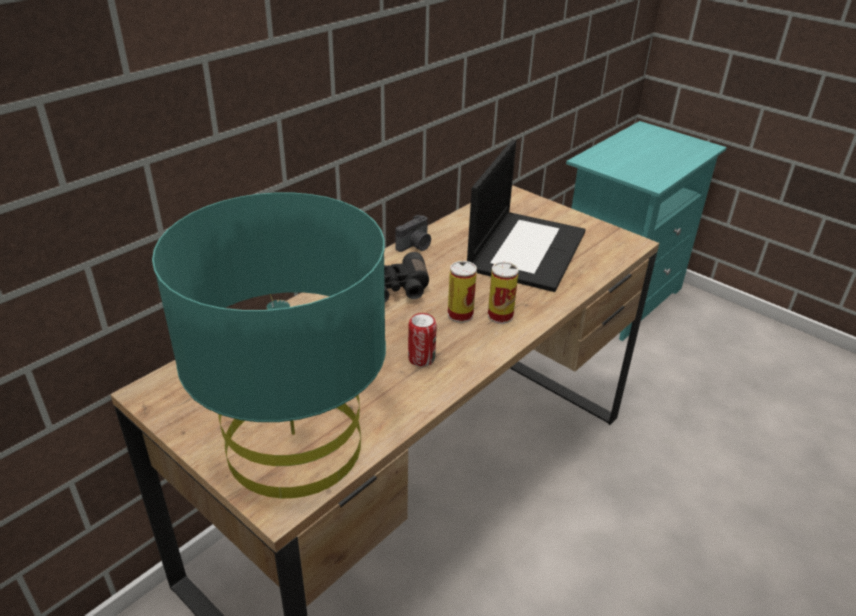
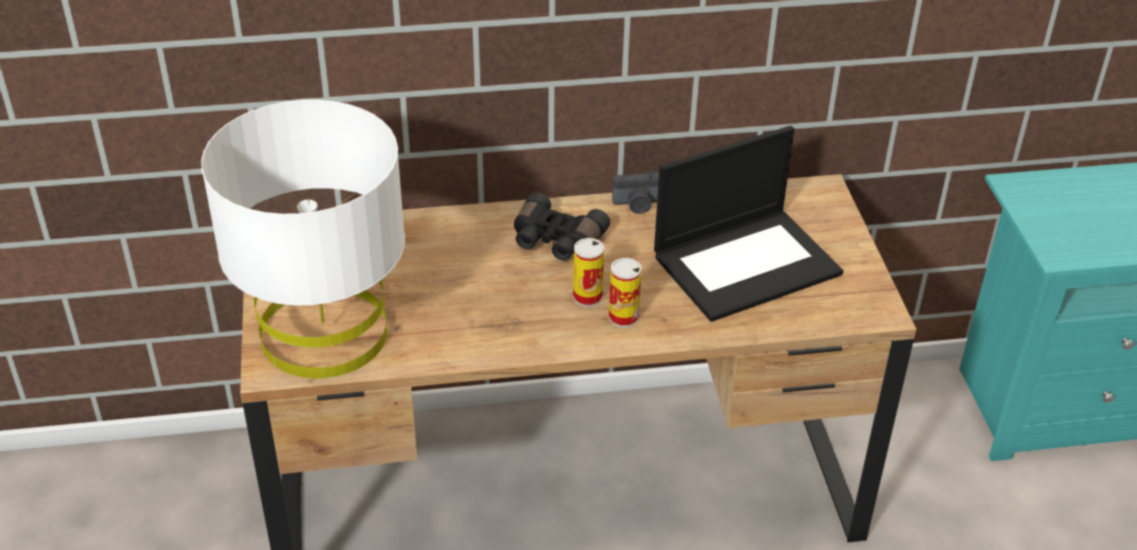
camera: 40 degrees right, 5 degrees up
turquoise table lamp [152,192,386,498] -> white table lamp [201,100,405,378]
can [408,313,437,367] -> none

